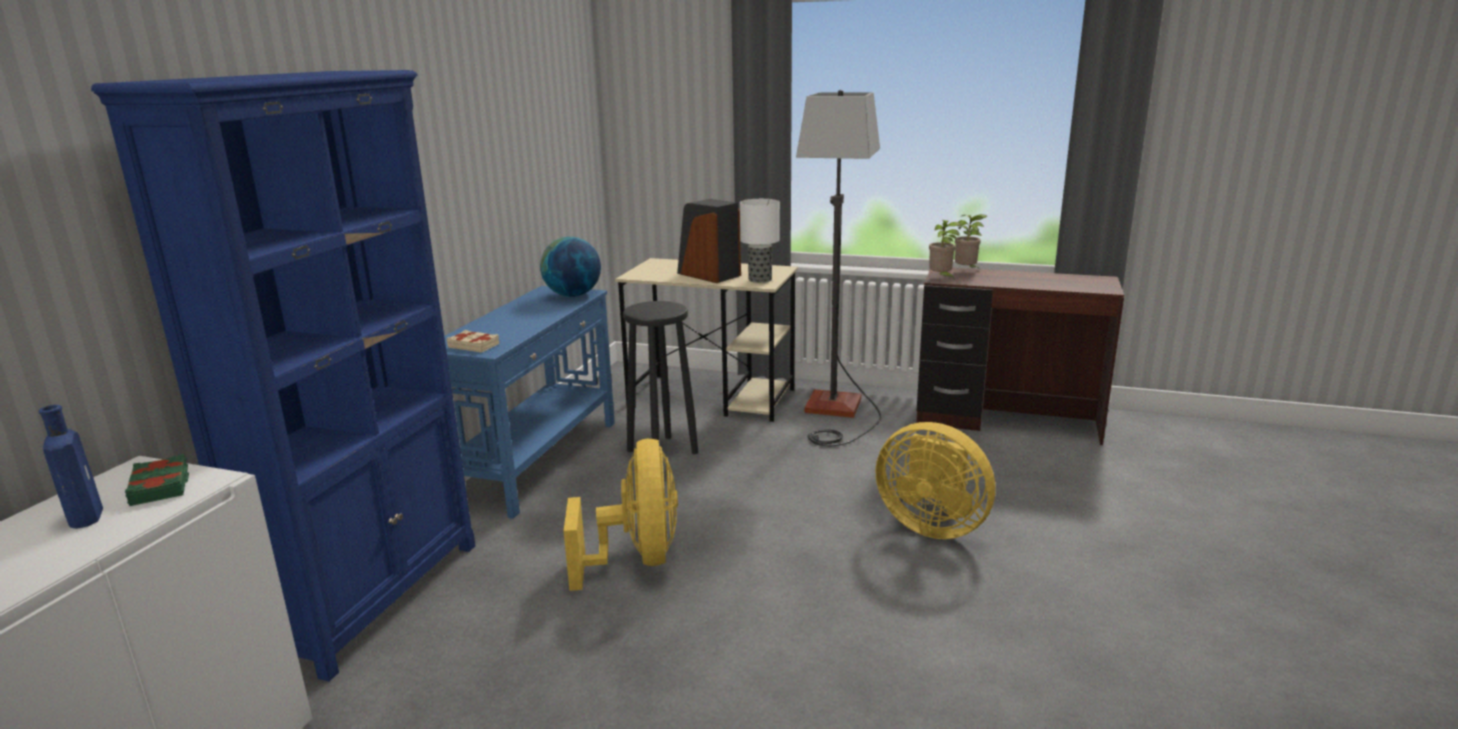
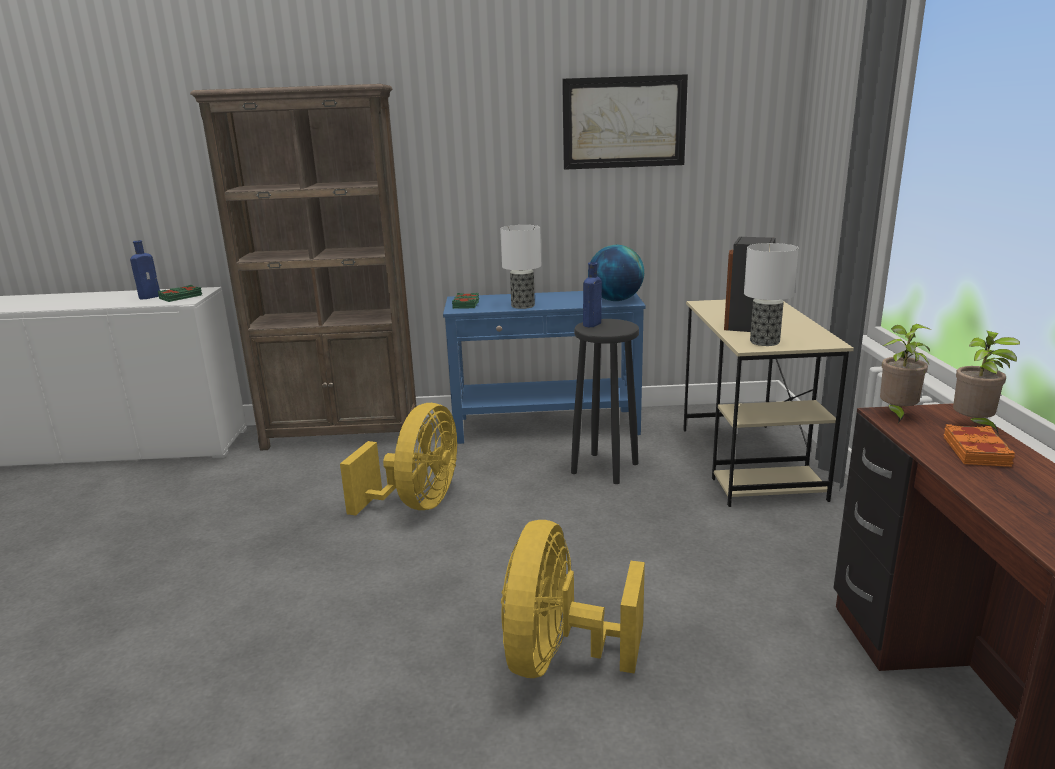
camera: 70 degrees right, 0 degrees up
blue bookcase [91,70,475,682] -> brown bookcase [190,84,417,451]
beige book [447,330,500,352] -> green book [452,293,479,309]
yellow fan [564,439,678,591] -> yellow fan turned 45 degrees counterclockwise [340,403,457,516]
floor lamp [796,90,882,446] -> none
none -> table lamp [500,225,541,309]
none -> picture [562,74,688,170]
none -> blue bottle [583,262,602,327]
none -> orange book [944,424,1015,467]

